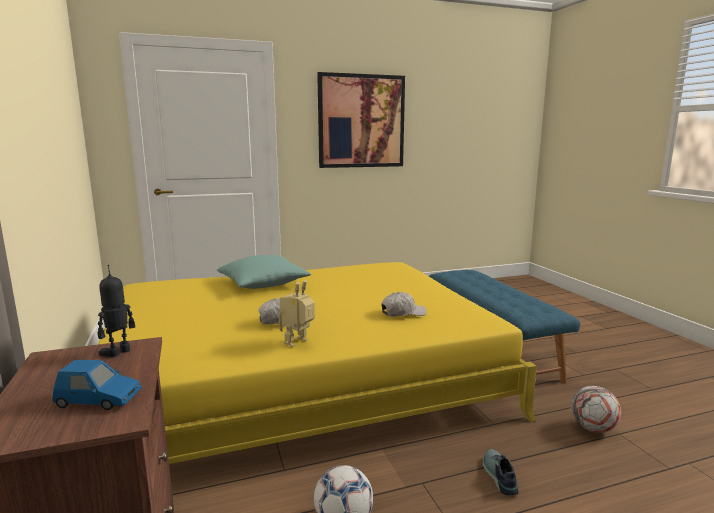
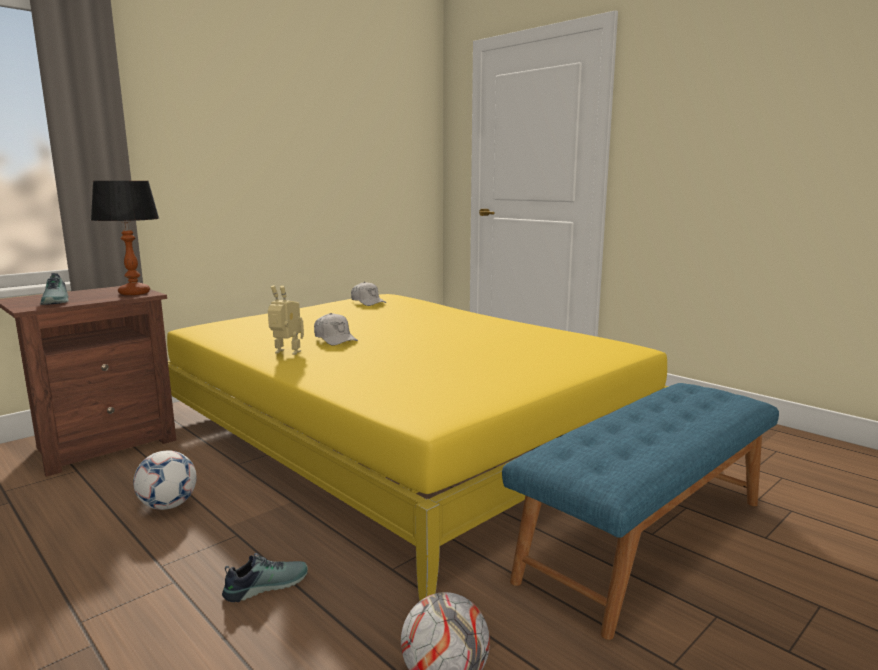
camera: 65 degrees right, 0 degrees up
blue toy car [53,360,142,410] -> shoe [40,273,69,305]
toy robot [98,265,135,357] -> table lamp [91,181,159,295]
turquoise pillow [217,255,311,289] -> none
picture [317,72,405,168] -> none
white cap [381,292,427,316] -> white cap moved to [351,282,386,306]

